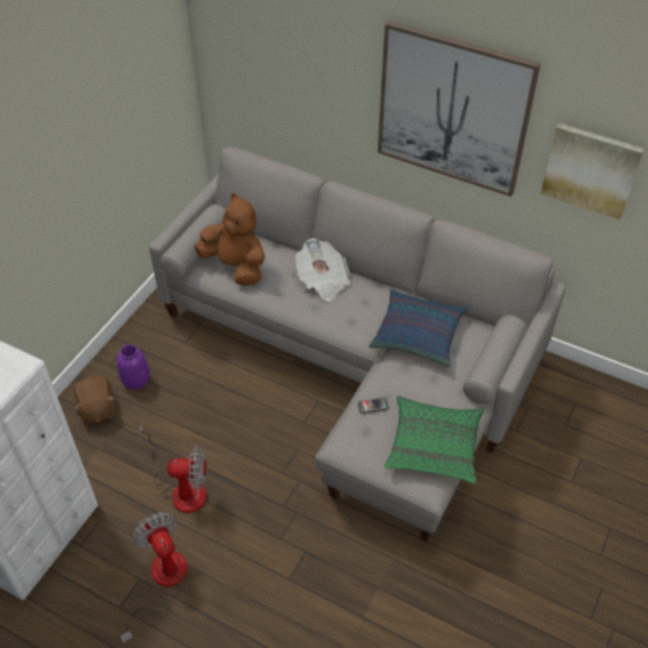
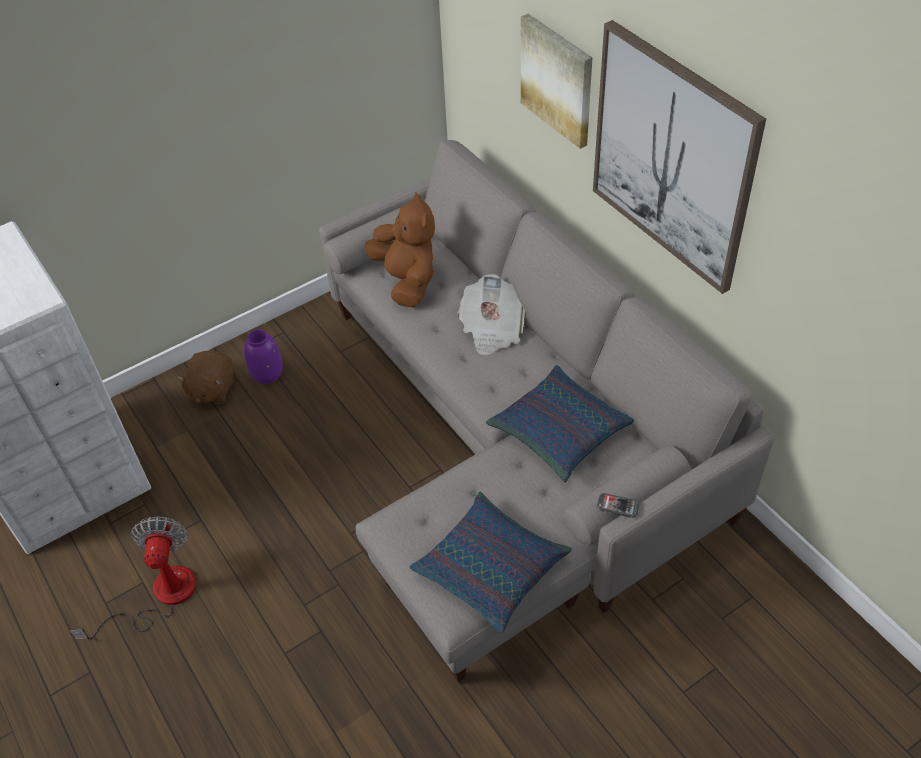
camera: 30 degrees right, 0 degrees up
fan [140,425,207,513] -> none
phone [357,397,389,414] -> phone moved to [597,493,639,518]
green pillow [384,395,484,484] -> blue pillow [410,492,572,633]
picture [541,123,645,220] -> picture moved to [521,14,593,149]

